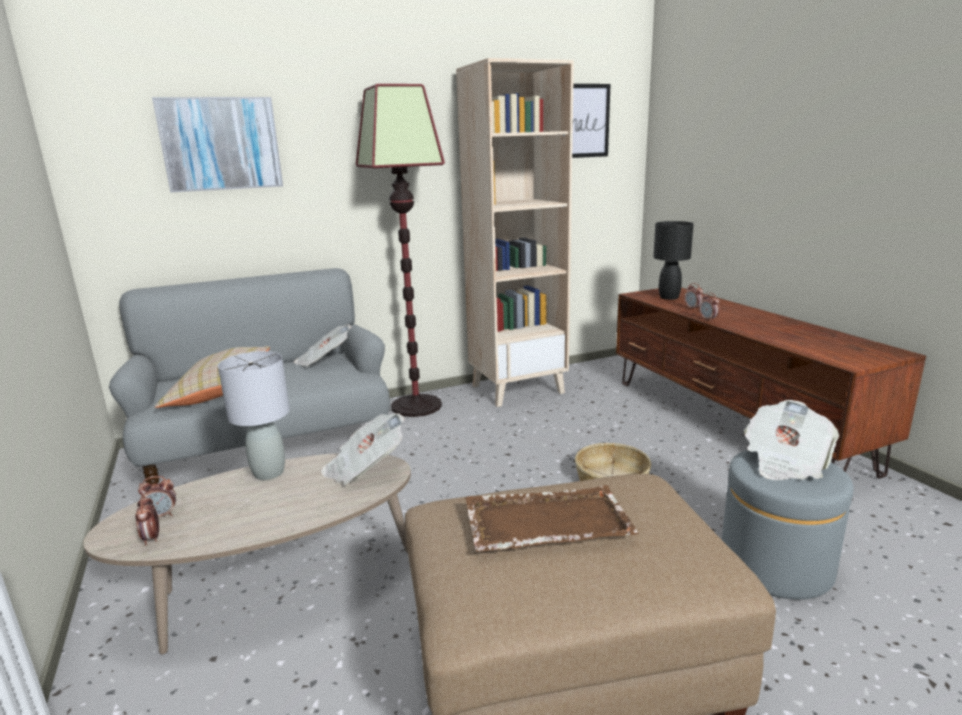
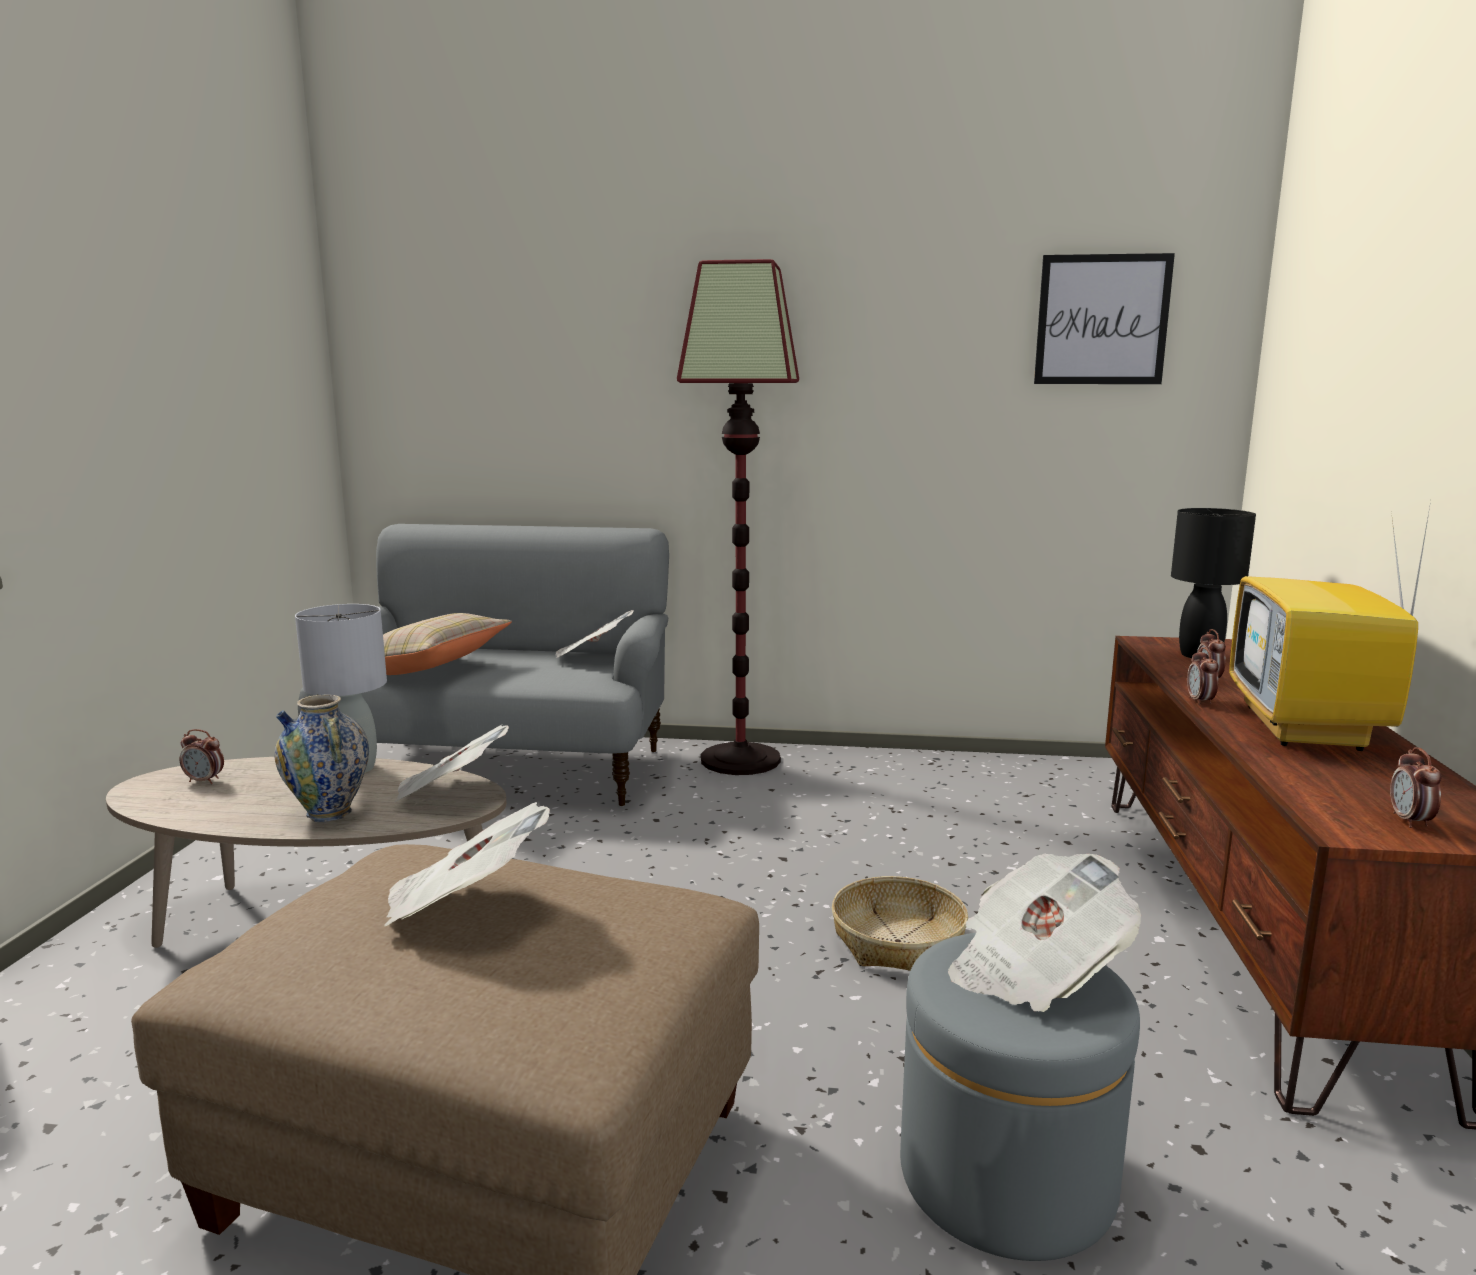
camera: 30 degrees right, 5 degrees down
alarm clock [135,495,159,546] -> alarm clock moved to [1390,747,1442,828]
picture [152,97,283,193] -> none
beige bookcase [456,58,574,407] -> none
brown tray [465,485,639,552] -> newspaper [384,802,550,927]
none -> vase [274,694,369,822]
none -> television [1229,501,1431,751]

